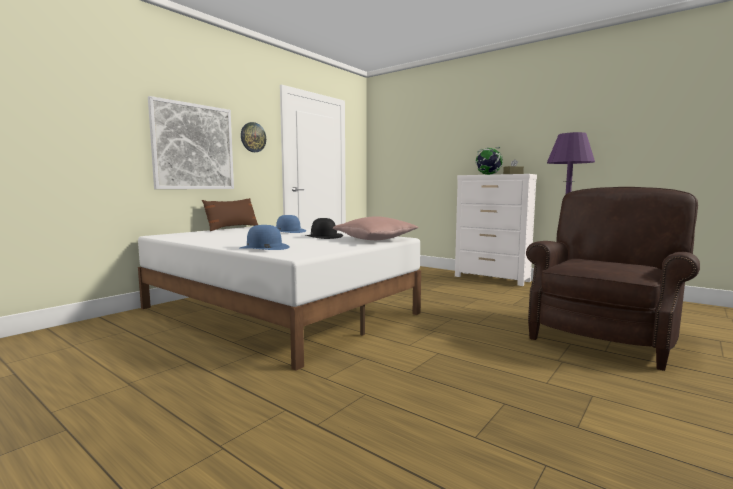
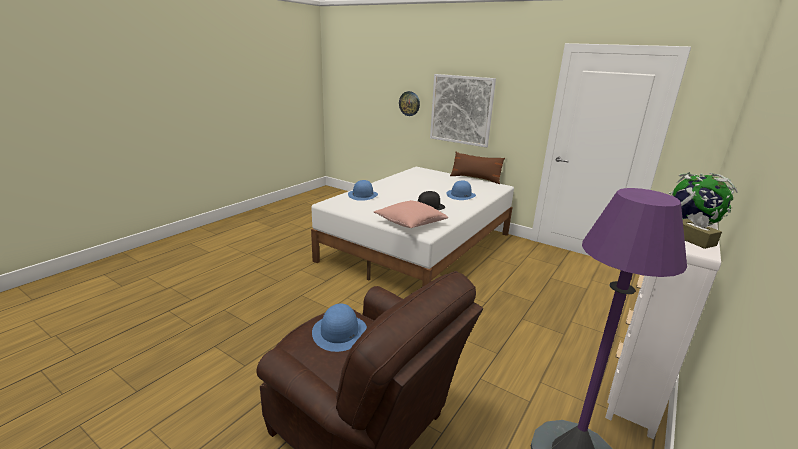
camera: 85 degrees right, 15 degrees up
wall clock [241,122,266,152] -> wall clock moved to [399,91,420,116]
none -> blue hat [312,304,367,352]

